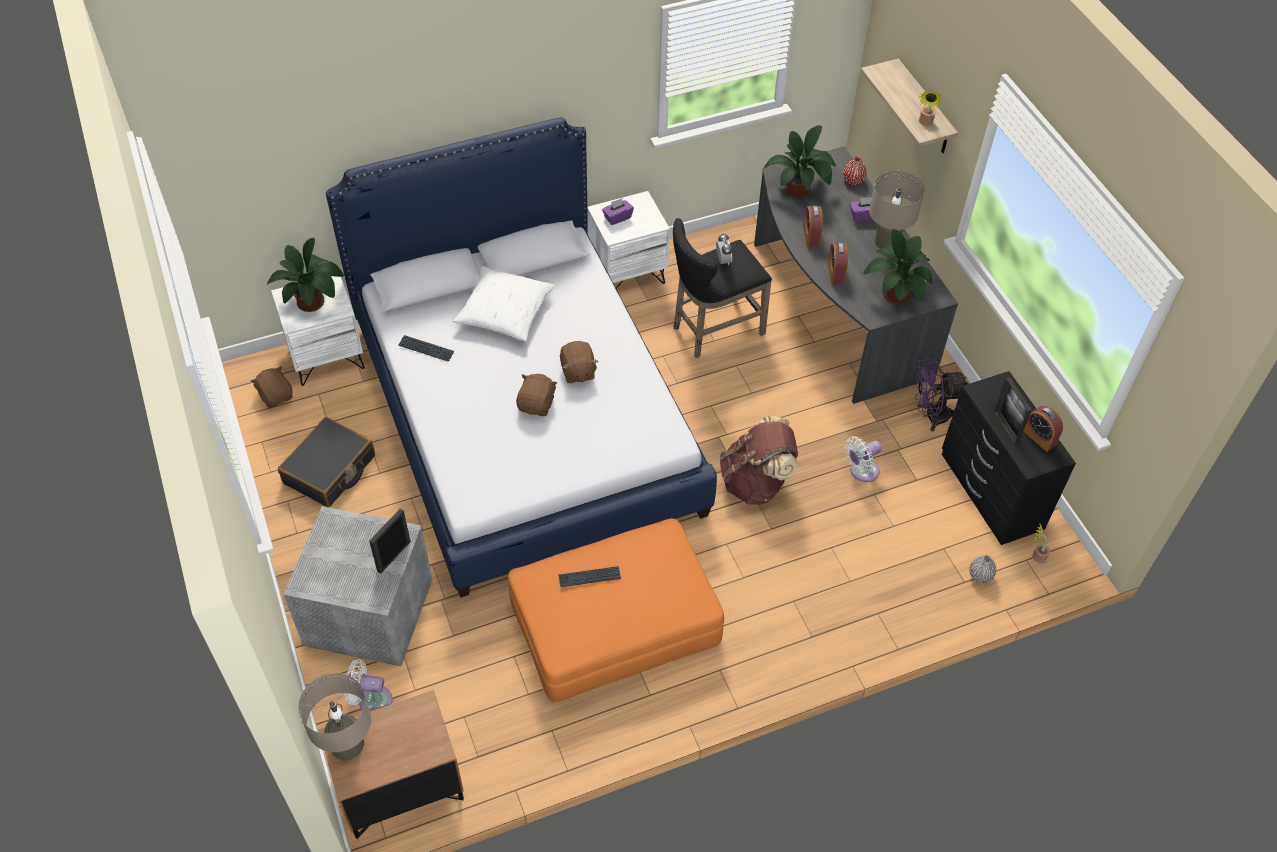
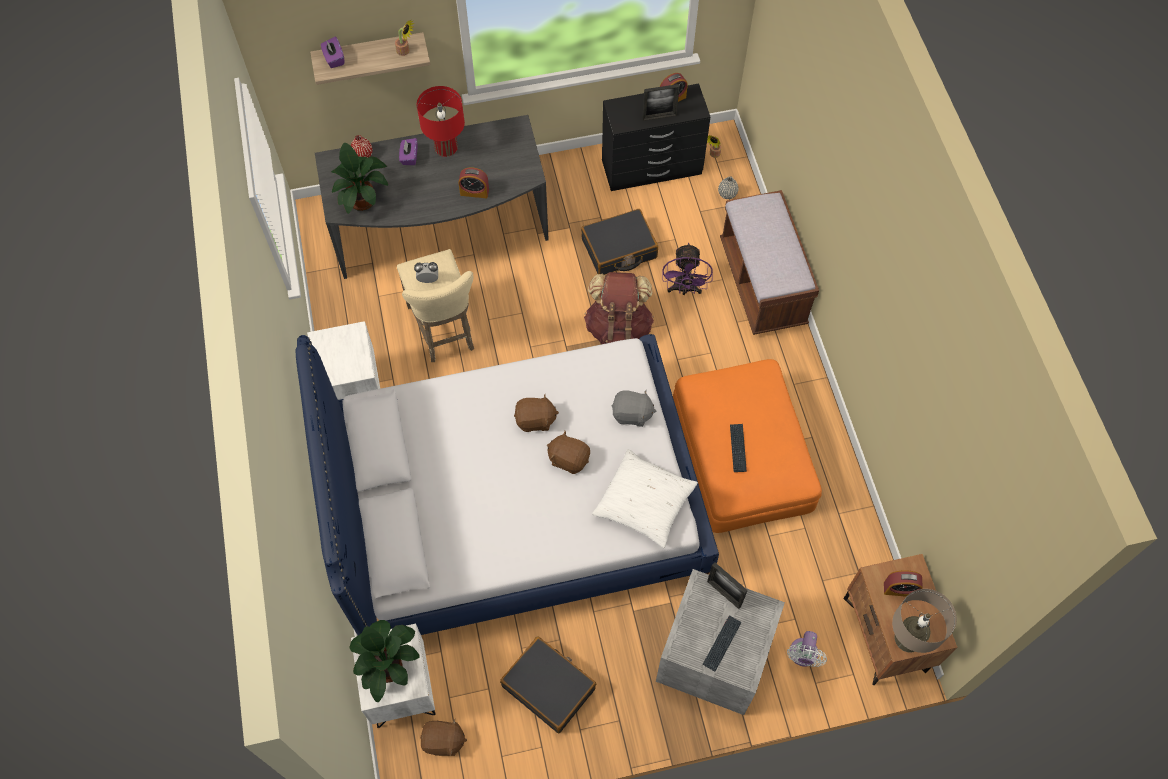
camera: 80 degrees left, 10 degrees up
brown plush toy [250,366,293,408] -> brown plush toy turned 150 degrees counterclockwise [420,719,467,756]
keyboard [398,335,454,362] -> keyboard moved to [703,615,742,671]
white pillow [453,266,555,341] -> white pillow moved to [592,449,698,548]
purple tissue box [602,198,634,225] -> purple tissue box moved to [321,37,344,68]
black stool [673,218,772,359] -> beige stool [397,249,474,362]
alarm clock [803,205,823,247] -> alarm clock moved to [884,570,923,597]
white fan [845,436,882,482] -> black suitcase [581,209,658,275]
potted plant [863,229,933,304] -> none
beige table lamp [869,171,925,249] -> red table lamp [417,86,465,157]
purple fan [914,359,968,432] -> purple fan moved to [662,243,713,295]
none -> grey plush toy [612,390,656,427]
none -> brown bench [720,190,819,335]

